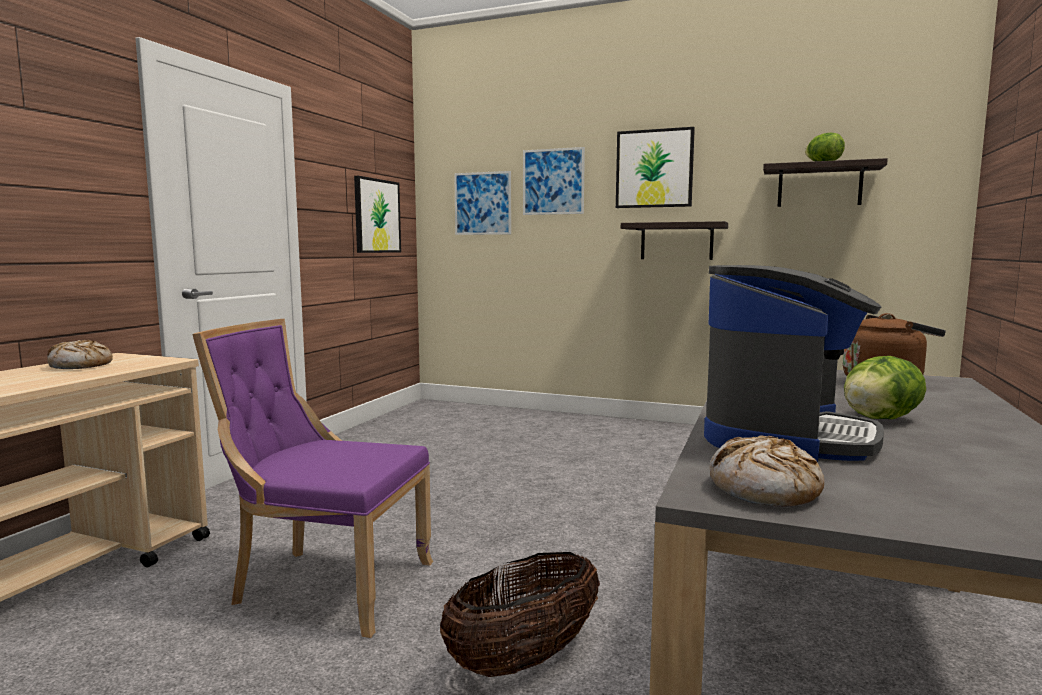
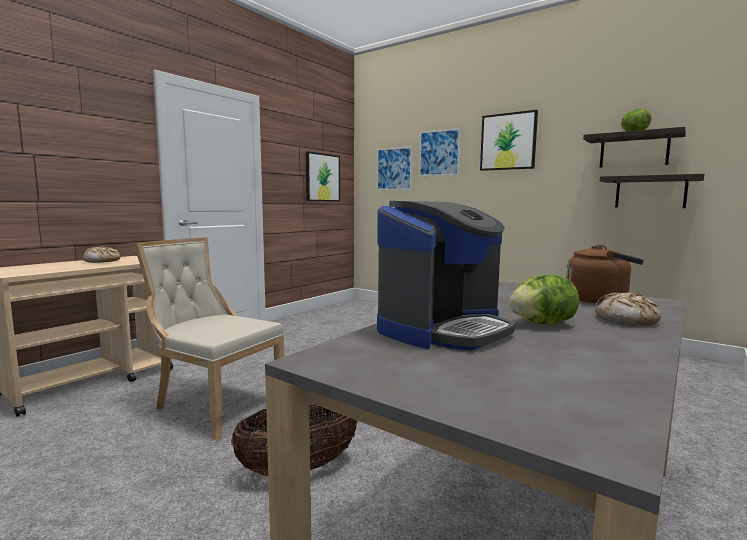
camera: 15 degrees right, 0 degrees up
purple chair [192,319,433,638] -> beige chair [134,238,284,440]
shelf [621,221,728,260] -> shelf moved to [600,174,705,208]
bread [710,435,824,507] -> bread moved to [595,292,661,326]

